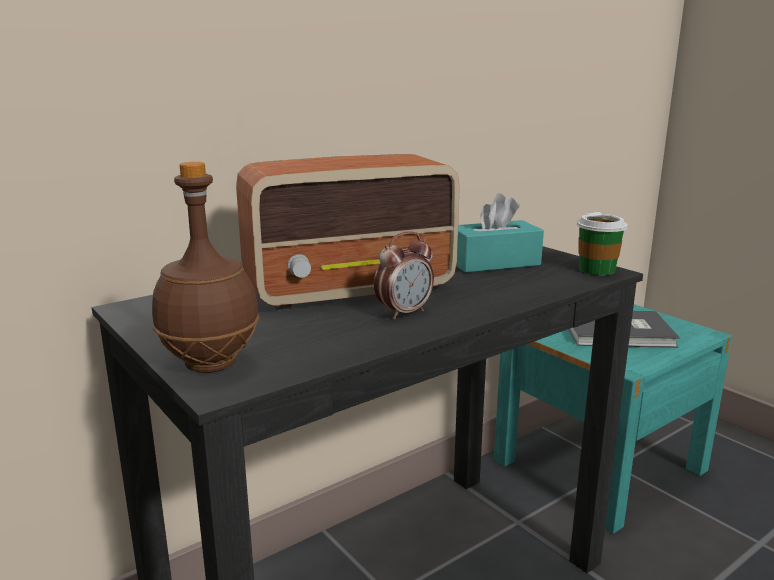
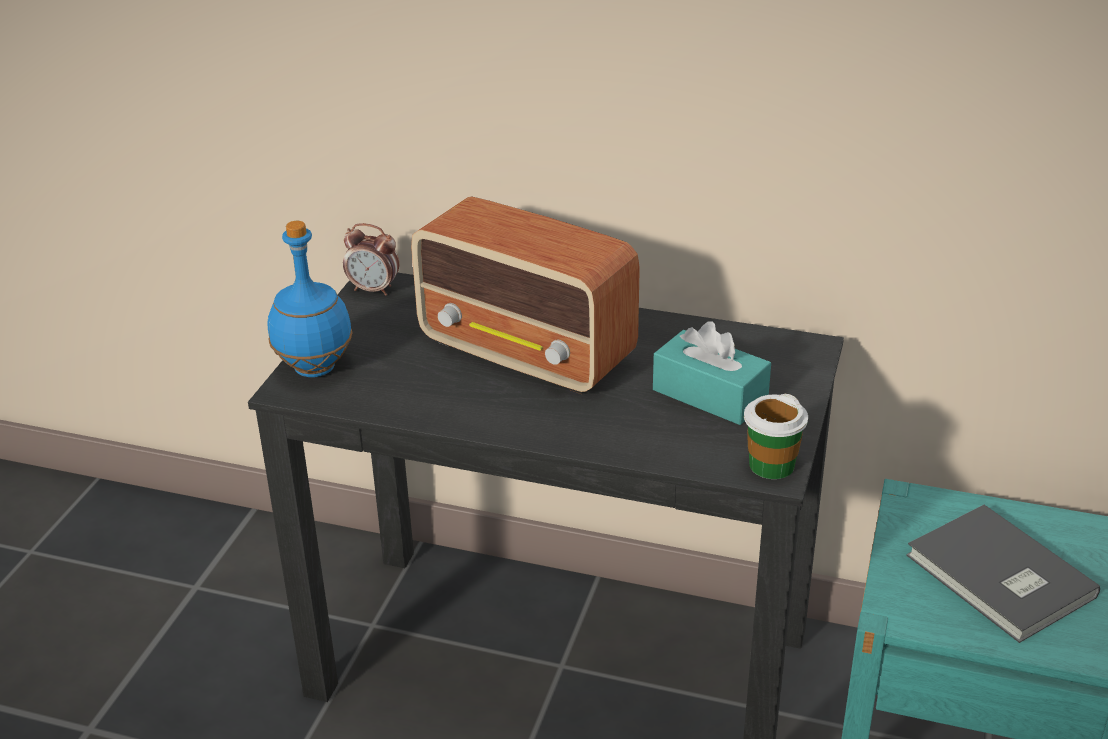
camera: 55 degrees right, 15 degrees up
brown bottle [152,162,260,373] -> blue bottle [268,221,353,377]
alarm clock [374,231,434,320] -> alarm clock moved to [343,223,399,296]

